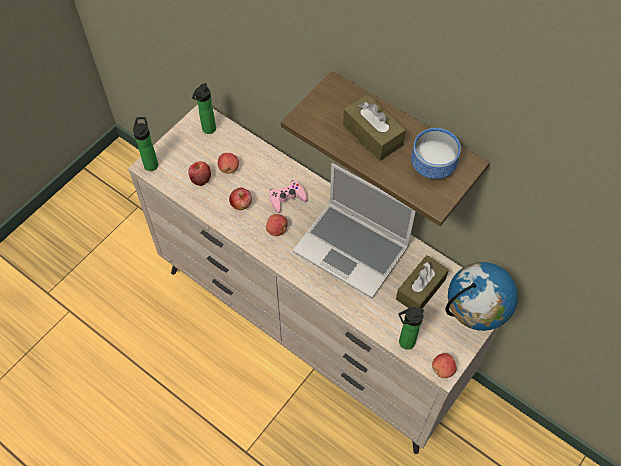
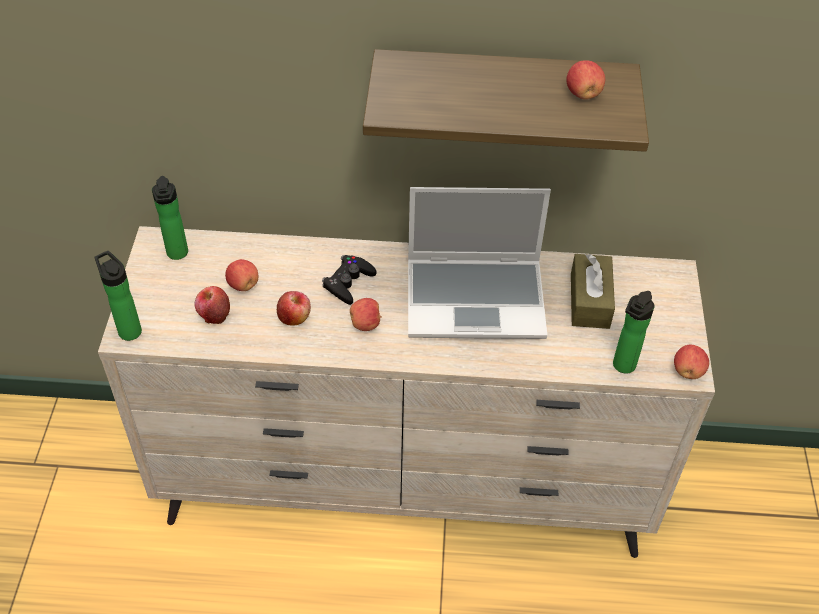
camera: 35 degrees left, 10 degrees down
pink game controller [270,180,307,213] -> black game controller [322,255,376,305]
brown tissue box [343,94,406,161] -> none
bowl [411,128,461,179] -> apple [566,60,605,99]
globe [445,262,518,331] -> none

